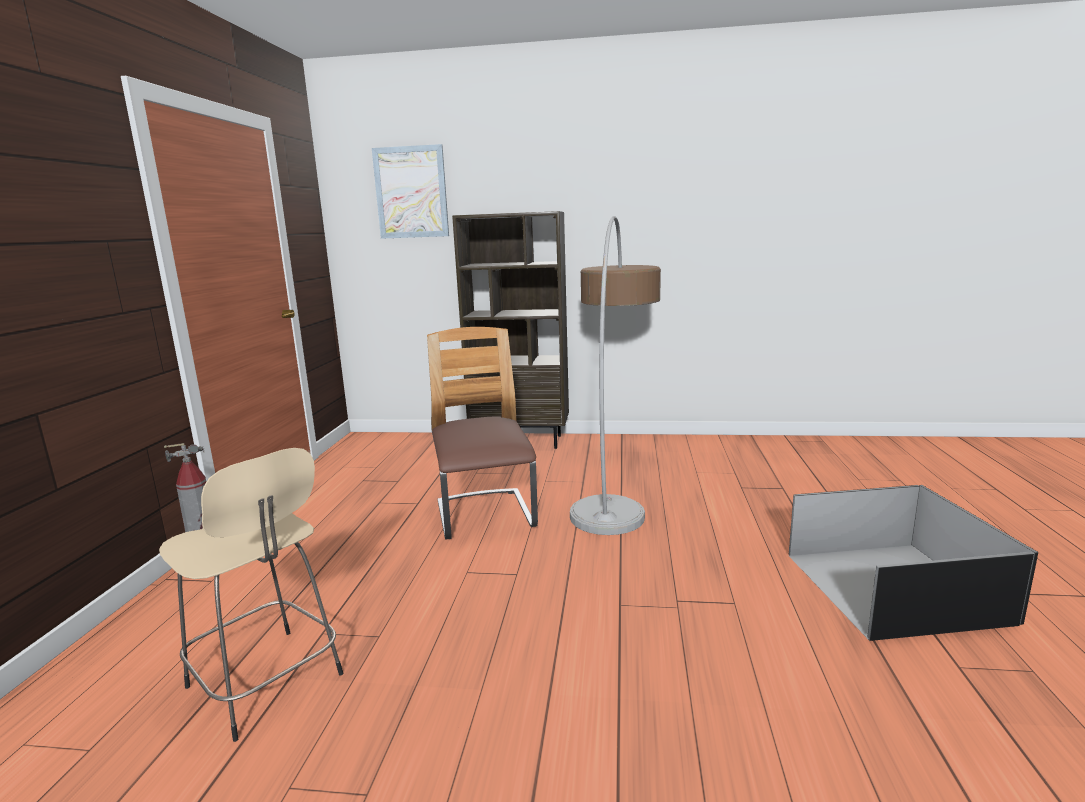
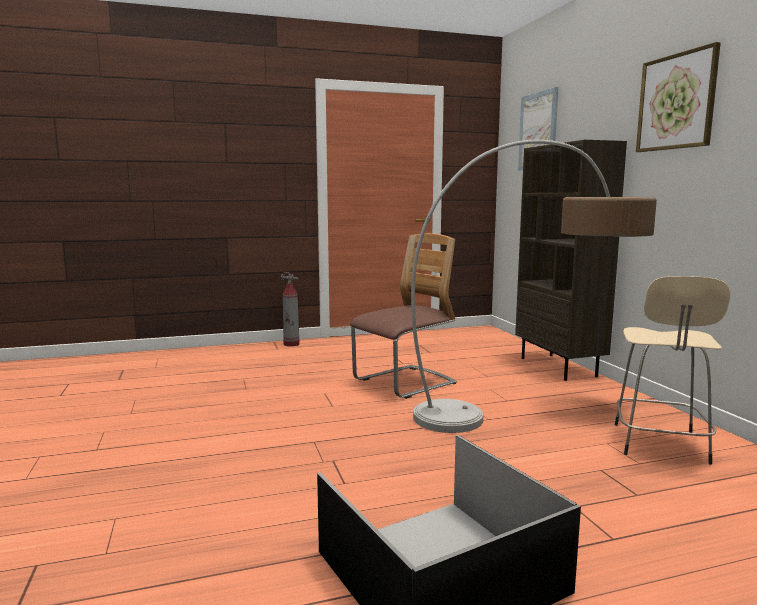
camera: 65 degrees right, 5 degrees down
beige stool [159,448,343,742] -> beige stool moved to [615,276,730,465]
none -> picture [636,42,721,152]

